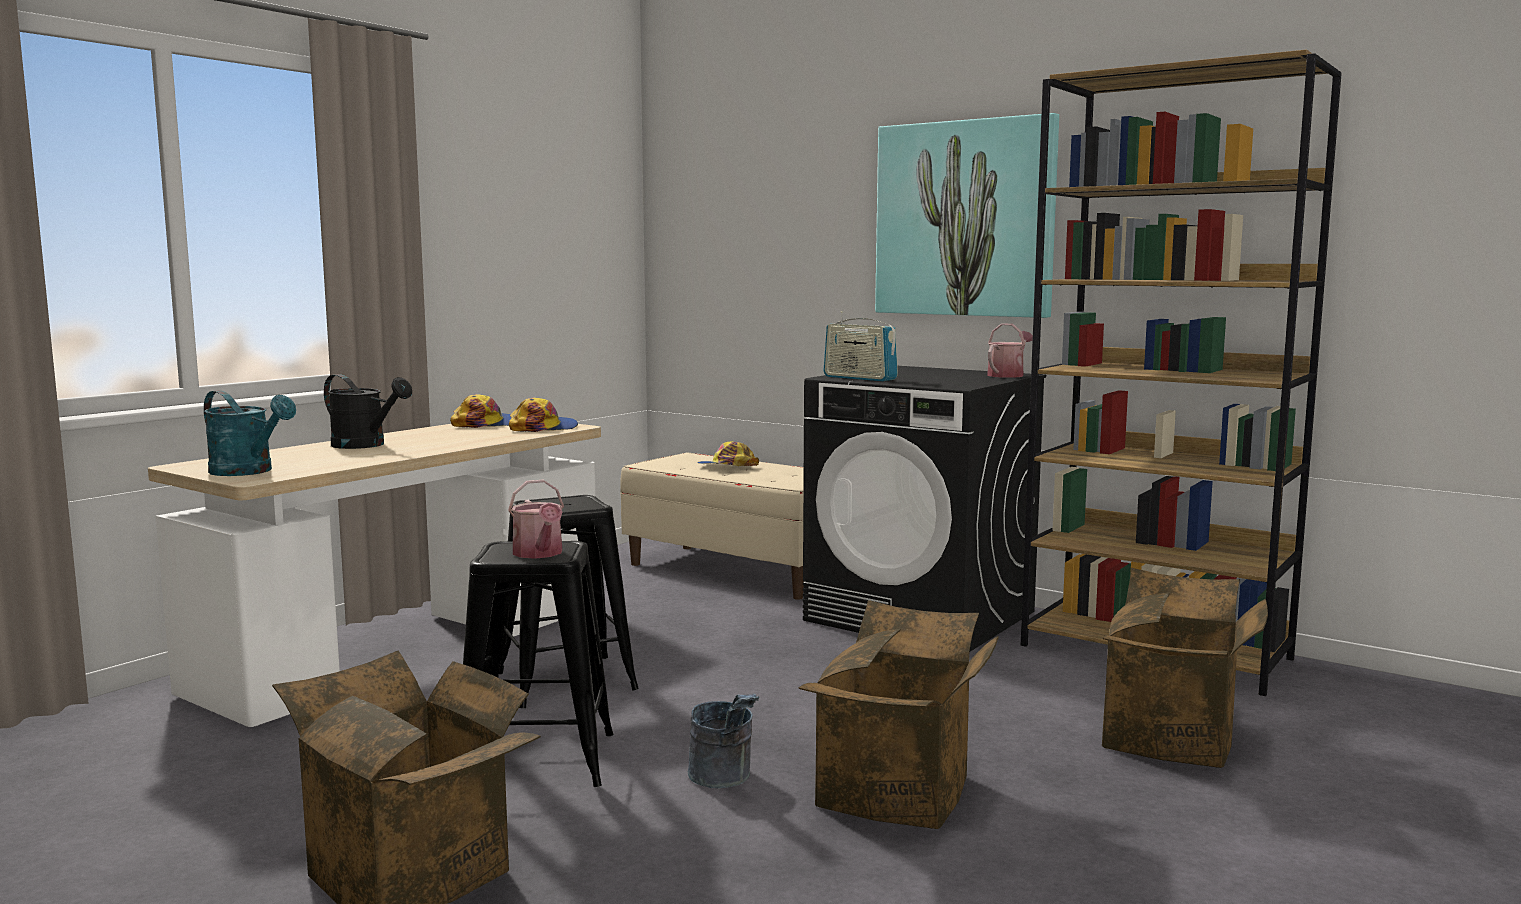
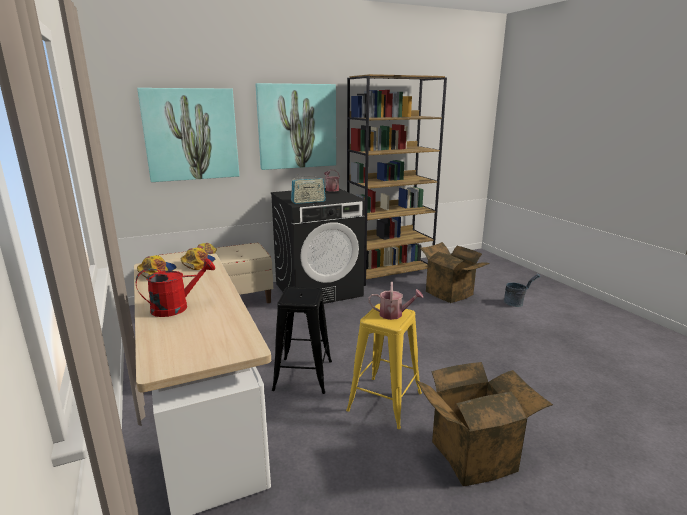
camera: 60 degrees left, 10 degrees up
turquoise watering can [204,390,296,476] -> none
black watering can [324,374,412,449] -> red watering can [136,258,215,317]
black stool [463,541,613,787] -> yellow stool [346,304,422,429]
grey bucket [688,694,759,788] -> grey bucket moved to [504,274,540,307]
cardboard box [799,600,999,829] -> none
none -> picture [137,88,239,182]

